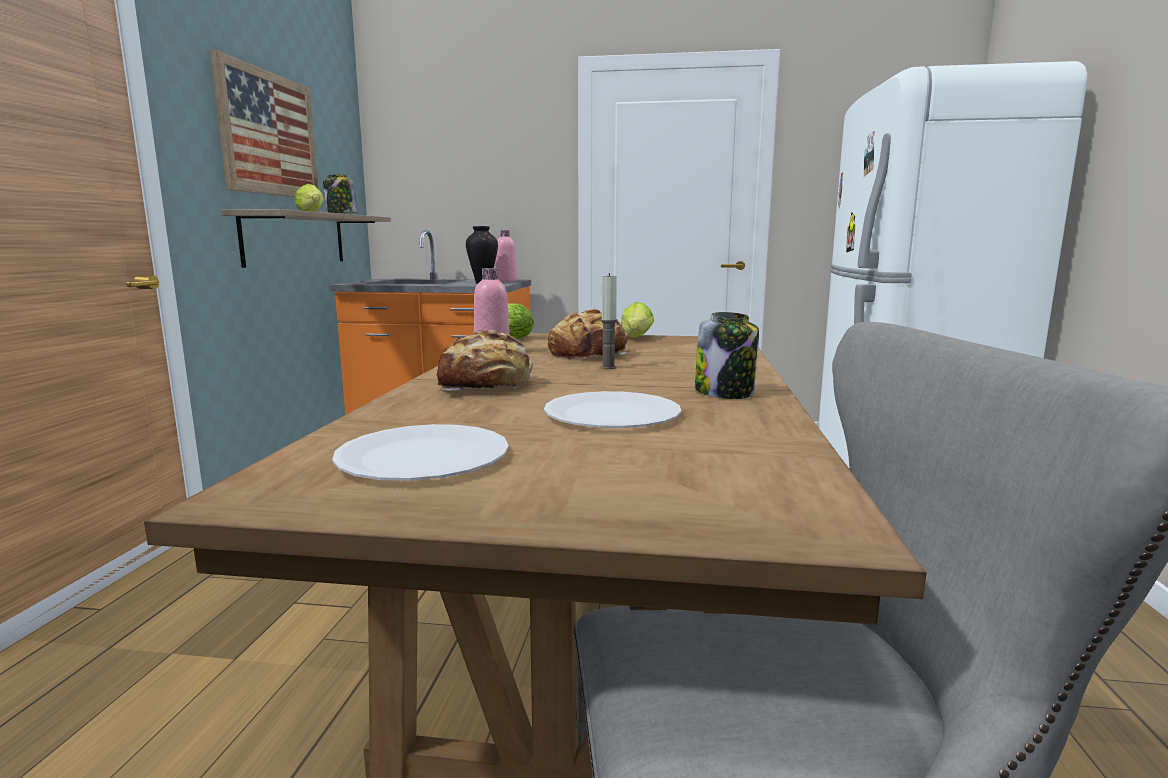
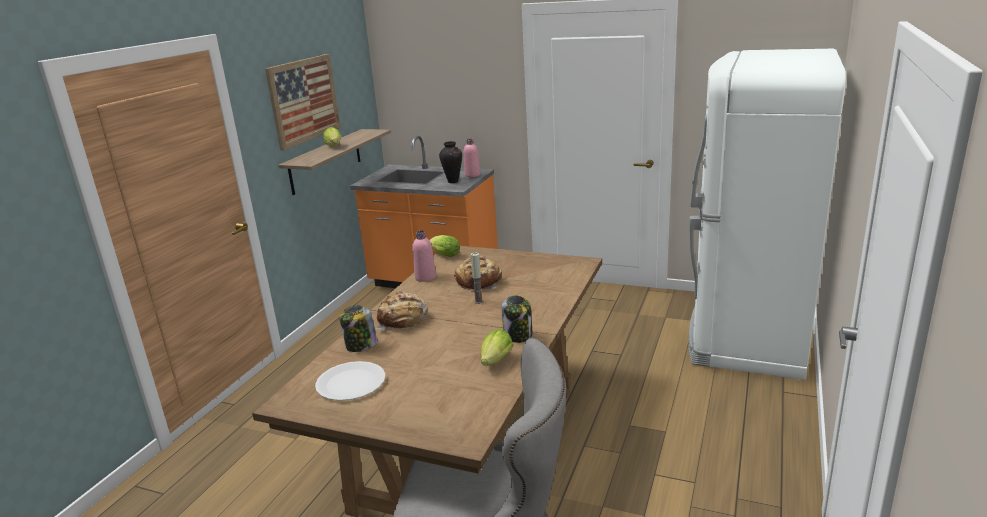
camera: 15 degrees right, 10 degrees up
jar [323,174,358,214] -> jar moved to [340,305,378,352]
white plate [544,391,681,428] -> none
lettuce [621,302,654,337] -> lettuce moved to [481,329,513,366]

